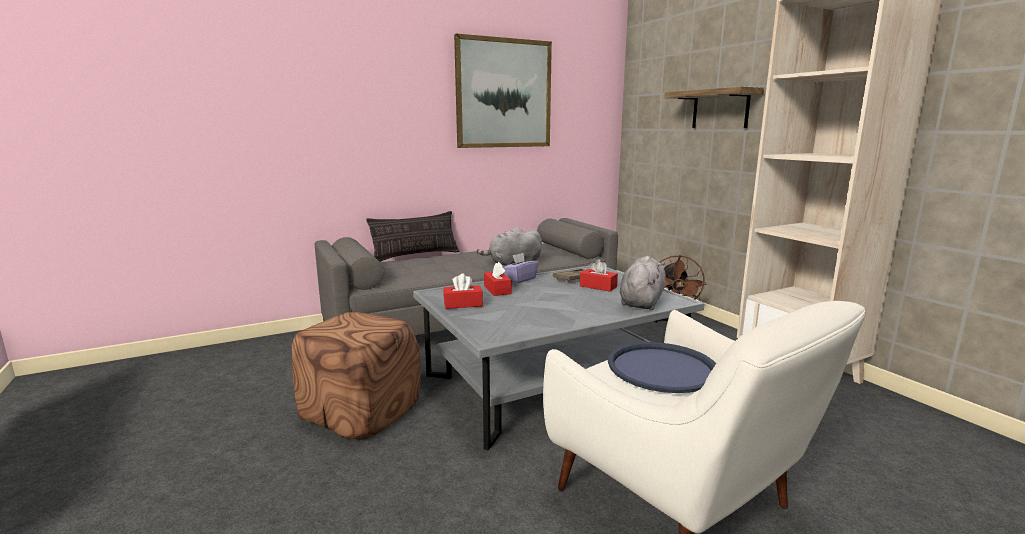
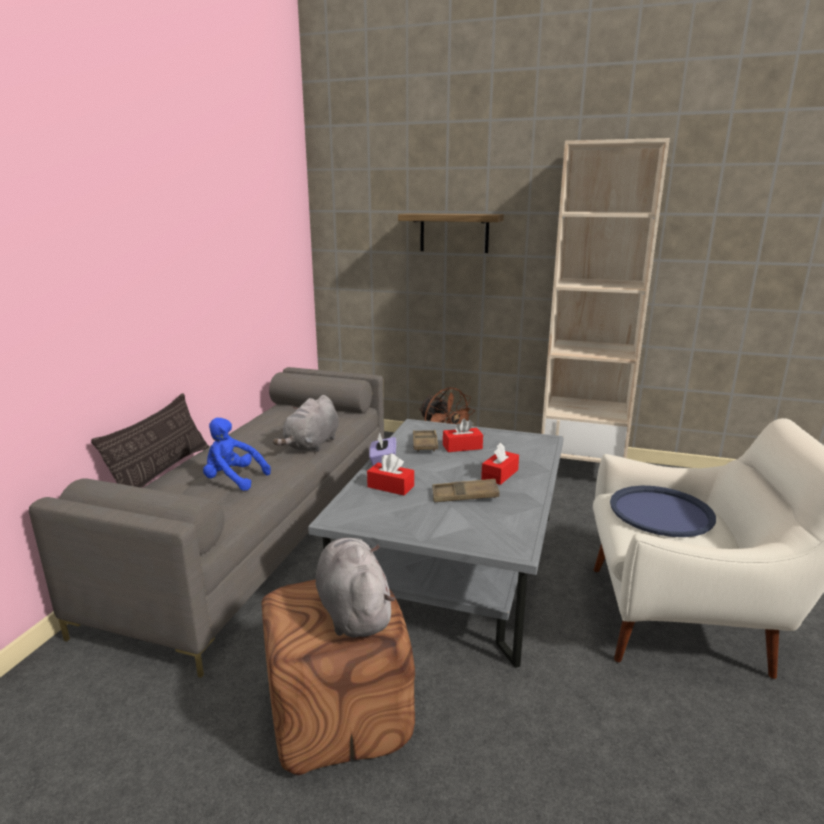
camera: 45 degrees left, 5 degrees up
red tissue box [443,274,483,309] -> red tissue box moved to [481,443,519,485]
picture [454,34,552,148] -> none
grey plush toy [620,256,665,310] -> grey plush toy moved to [316,538,395,638]
none -> blue plush toy [203,418,271,491]
none -> brown tray [432,479,500,502]

